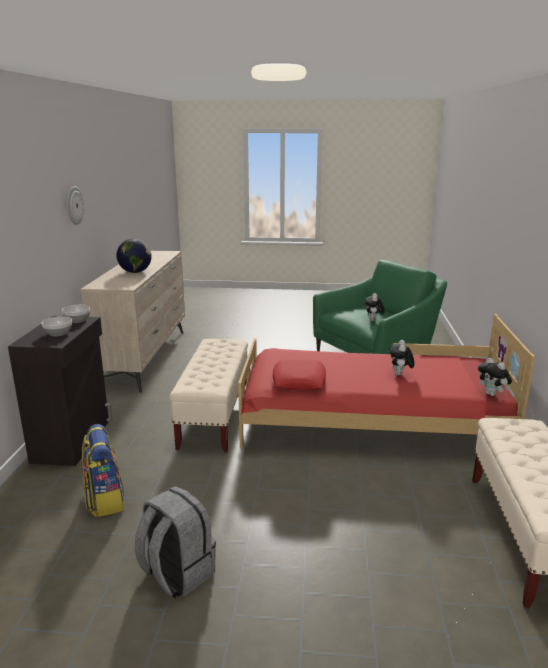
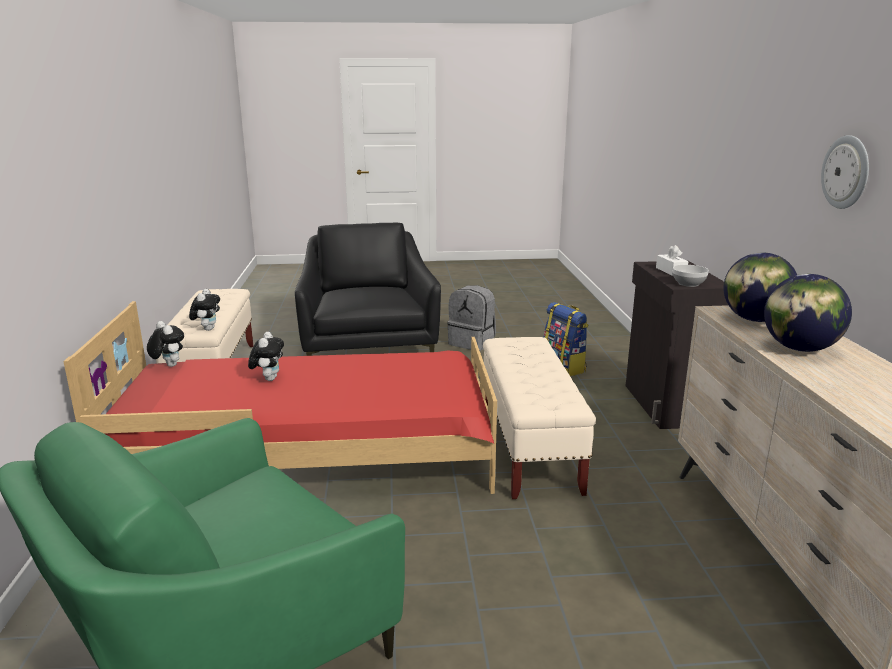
camera: 170 degrees right, 0 degrees up
bowl [41,316,72,336] -> white tissue box [656,245,688,276]
red pillow [273,359,326,390] -> none
plush toy [365,293,385,321] -> plush toy moved to [189,289,220,331]
none -> black armchair [295,223,441,356]
none -> globe [723,253,797,322]

